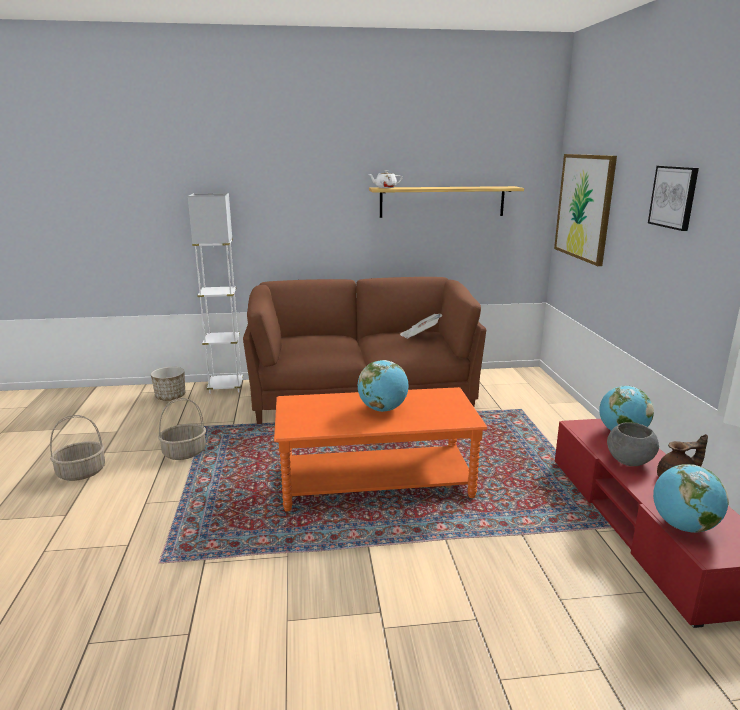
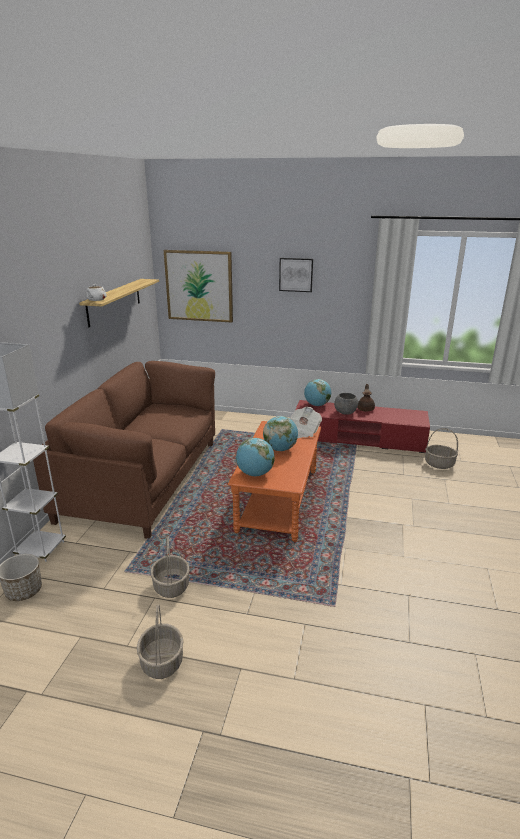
camera: 70 degrees left, 5 degrees up
newspaper [400,314,442,339] -> newspaper moved to [289,407,322,438]
globe [653,464,729,533] -> globe moved to [236,438,275,476]
none -> basket [425,428,458,469]

